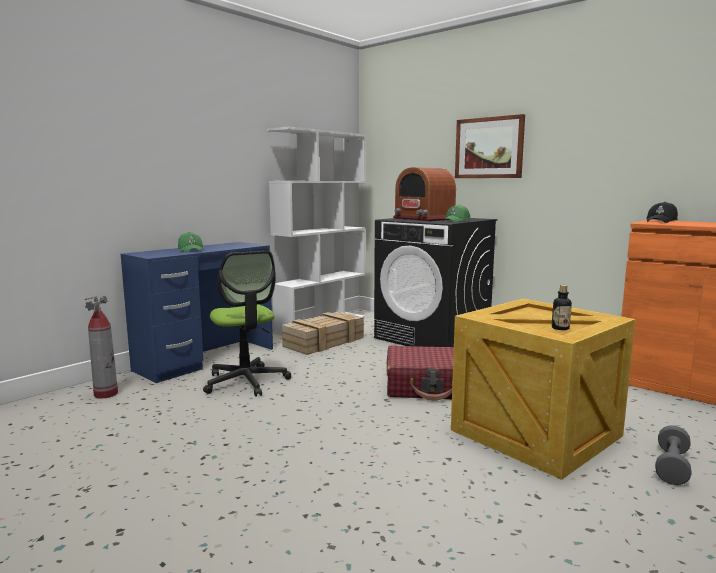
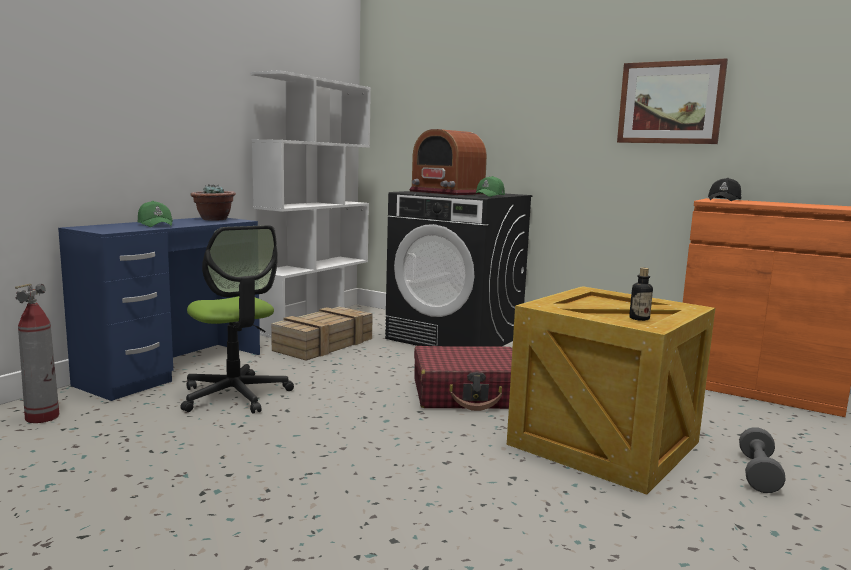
camera: 10 degrees left, 0 degrees up
picture [455,114,525,178] -> picture moved to [617,58,728,144]
none -> potted plant [190,184,236,221]

